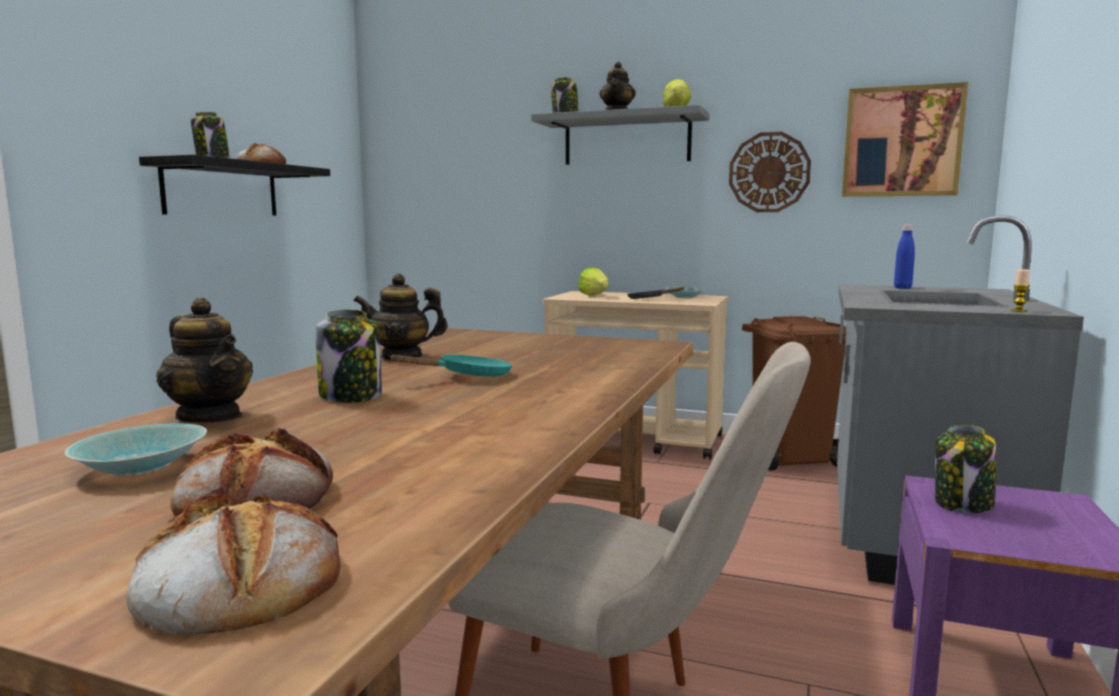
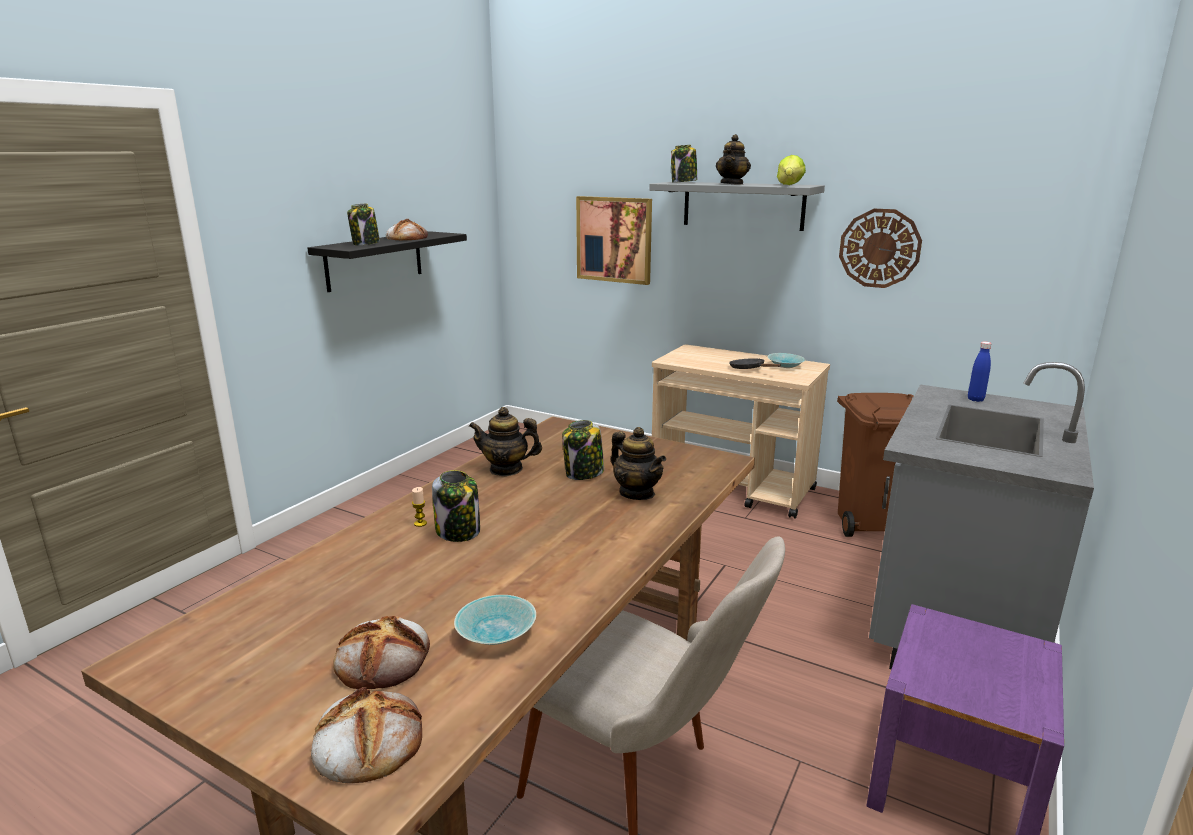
camera: 10 degrees right, 10 degrees up
turquoise bowl [65,423,207,476] -> turquoise bowl moved to [454,595,536,645]
teapot [156,298,253,423] -> teapot moved to [611,427,666,500]
turquoise frying pan [389,355,512,377] -> none
lettuce [578,267,609,296] -> none
picture [842,82,968,197] -> picture moved to [576,196,652,285]
jar [935,425,996,514] -> jar moved to [562,420,604,480]
candle [1011,269,1030,312] -> candle moved to [412,487,427,527]

